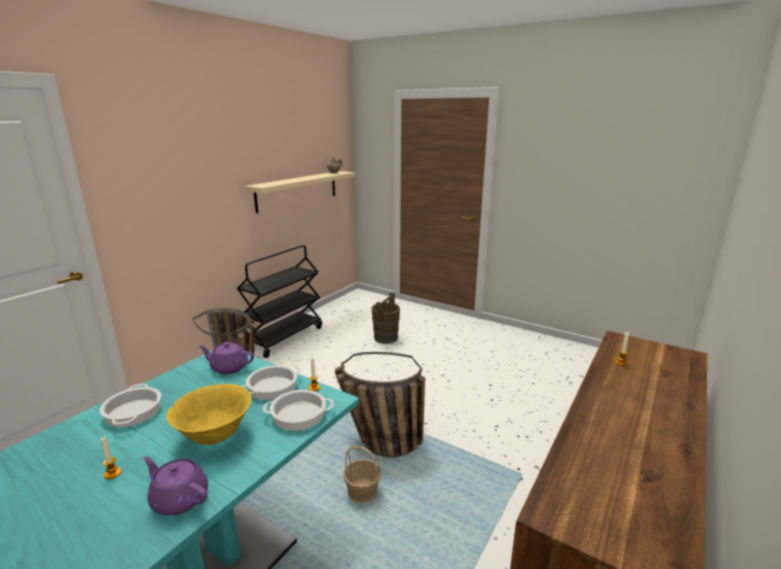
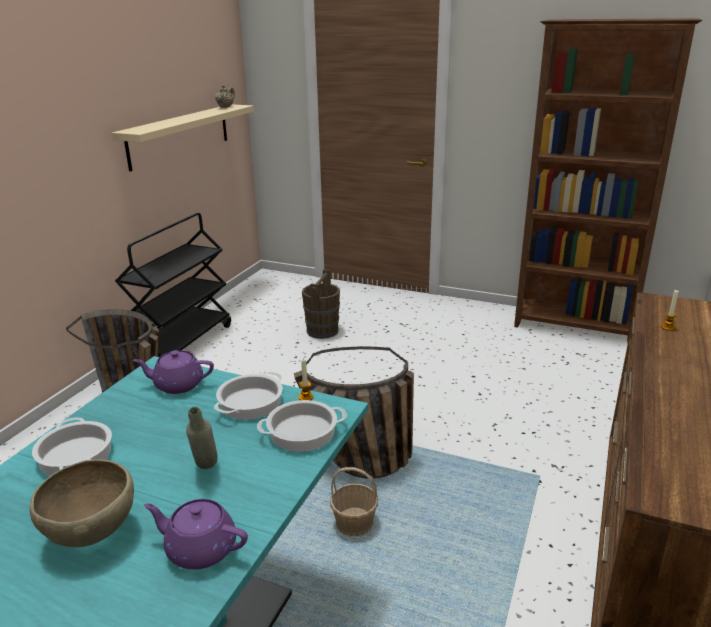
camera: 10 degrees left, 5 degrees up
candle [101,436,121,479] -> brown bowl [30,459,134,547]
yellow bowl [166,384,251,445] -> grey bottle [186,407,218,469]
none -> brown bookcase [514,18,702,342]

